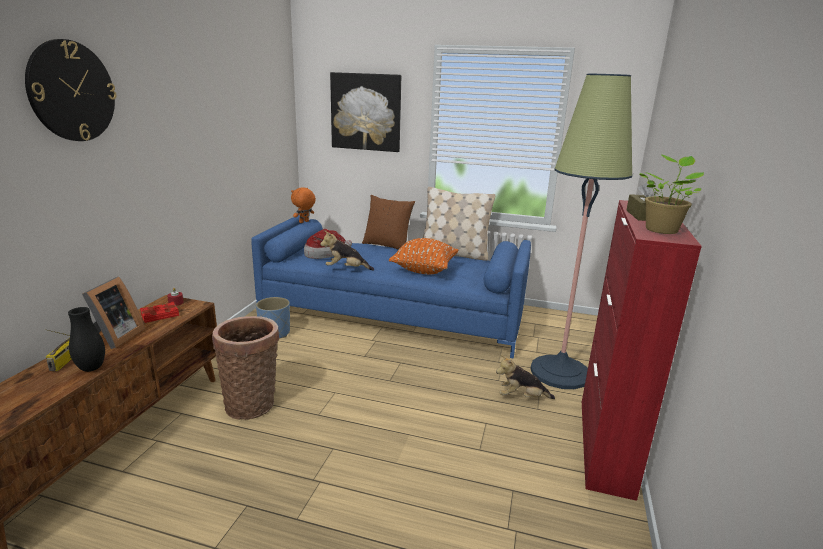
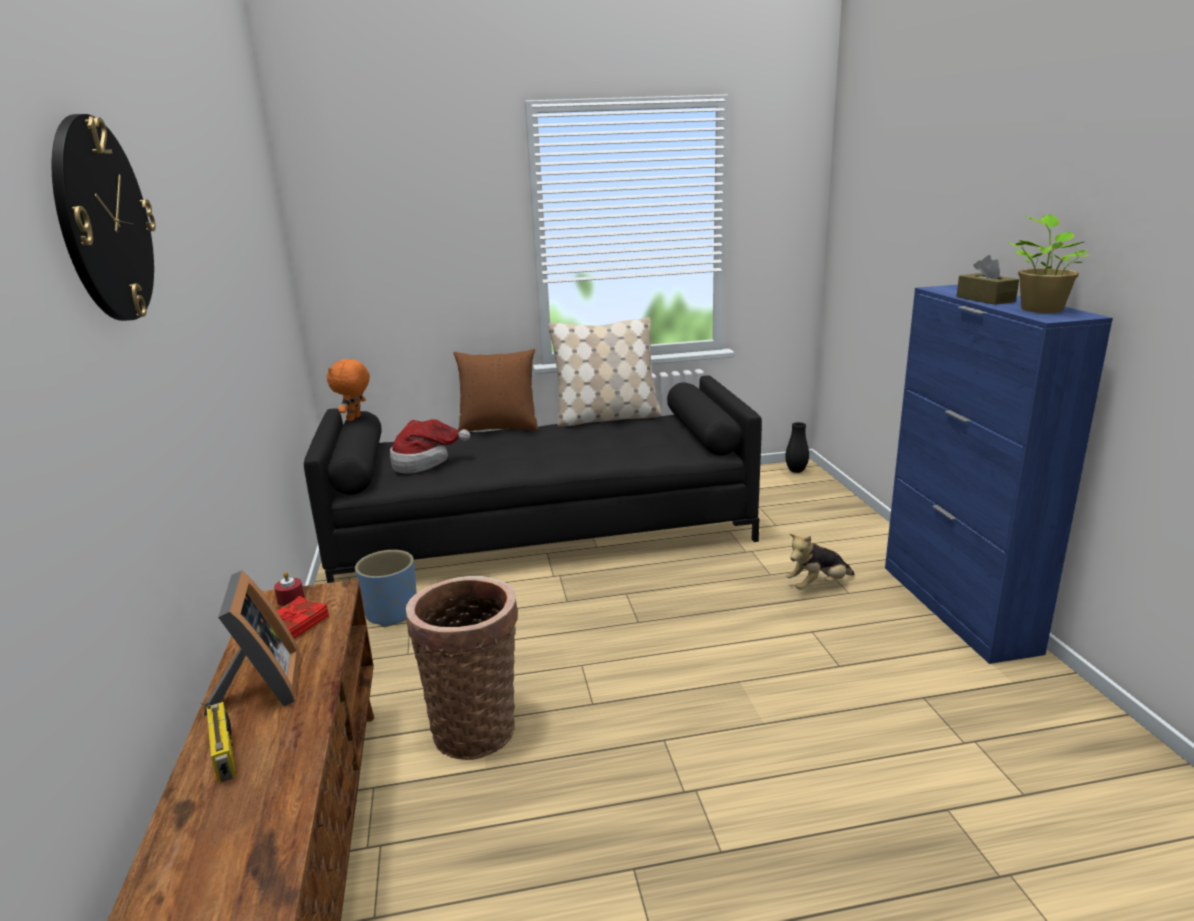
camera: 25 degrees left, 0 degrees up
black vase [68,307,105,372] -> black vase moved to [785,422,809,473]
blue sofa [251,215,531,359] -> black sofa [304,375,762,583]
plush toy [320,231,374,271] -> none
picture [330,72,401,152] -> none
orange pillow [389,238,458,274] -> none
floor lamp [530,74,632,389] -> none
red cabinet [582,200,702,501] -> blue cabinet [885,285,1113,664]

